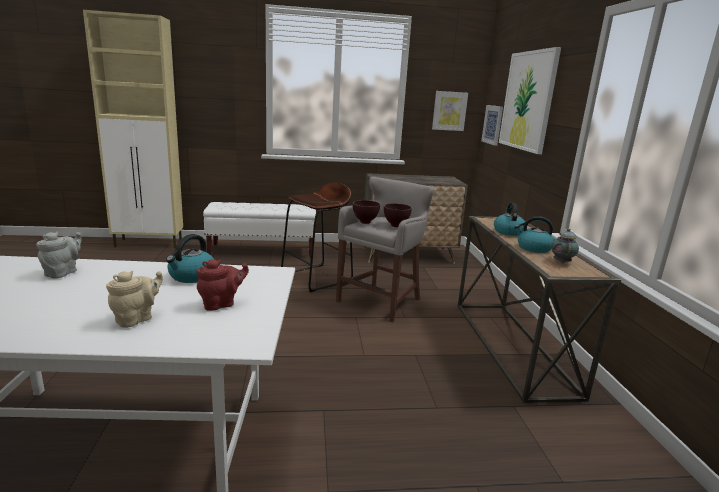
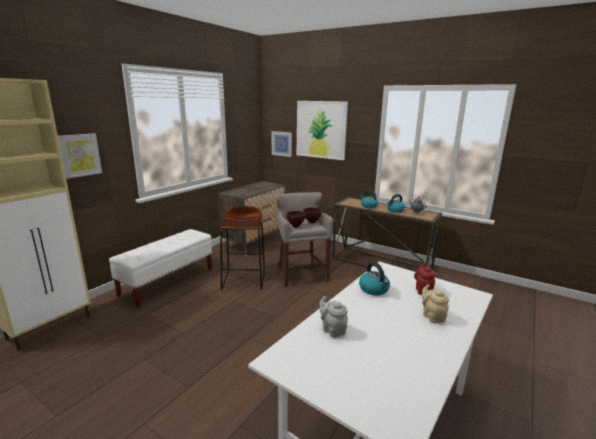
camera: 50 degrees left, 0 degrees up
picture [432,91,468,131] -> picture moved to [58,133,102,179]

